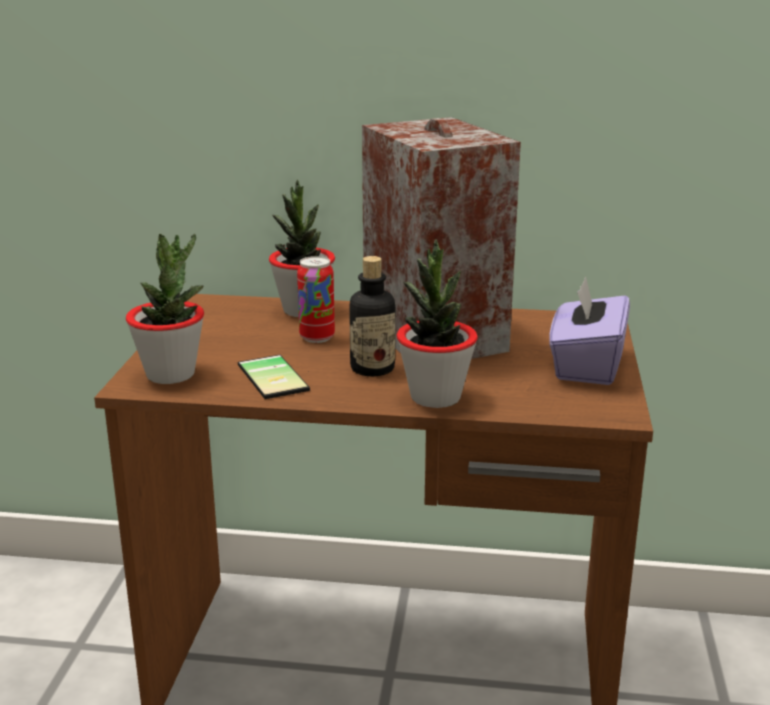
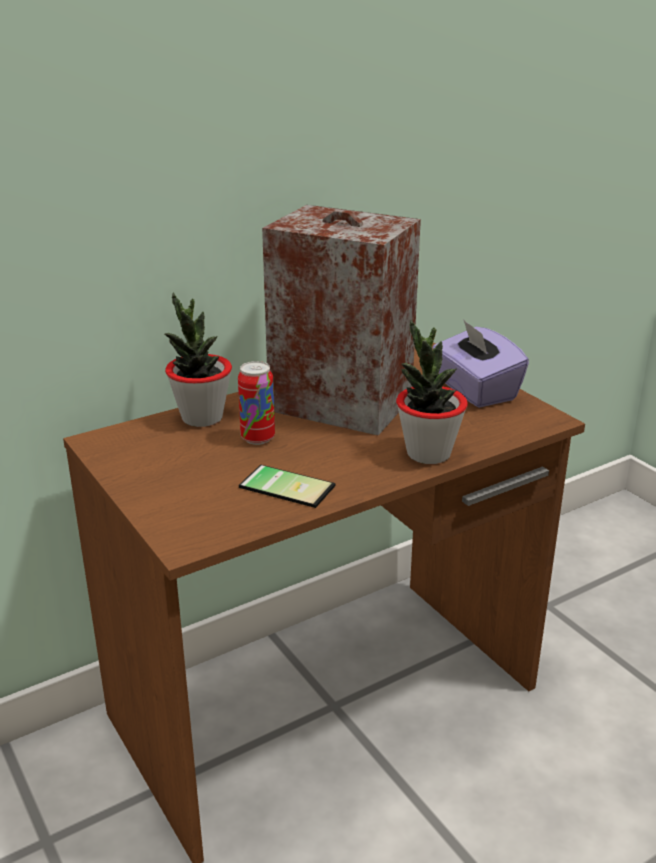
camera: 40 degrees left, 5 degrees up
potted plant [126,234,204,384] -> none
bottle [349,256,395,376] -> none

